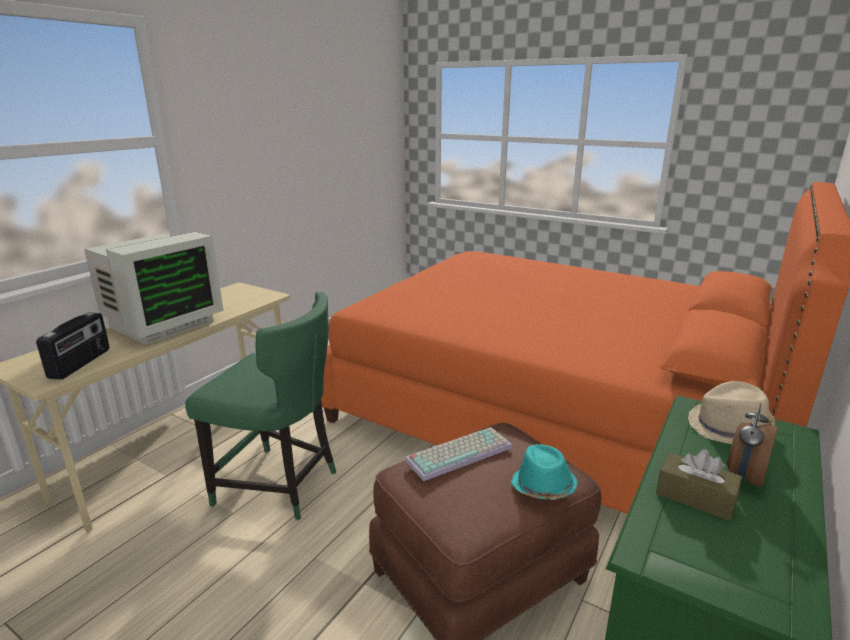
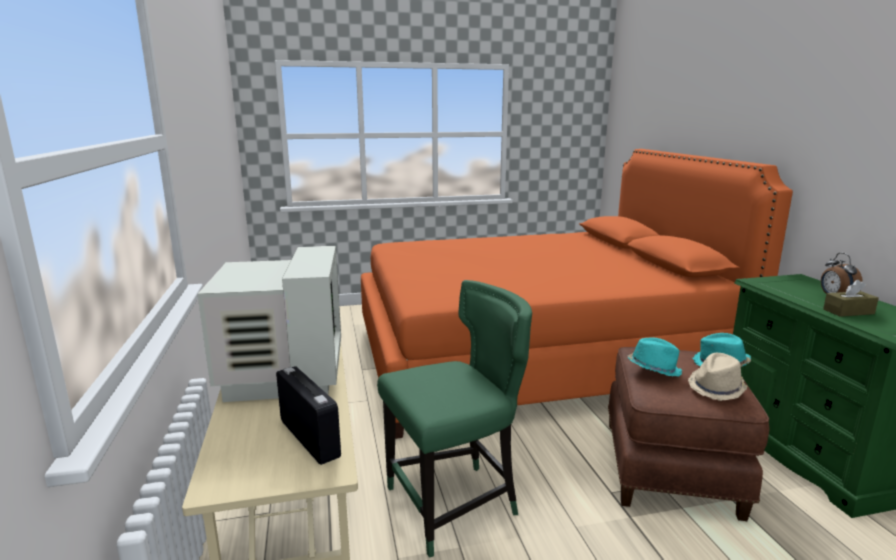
camera: 45 degrees left, 5 degrees down
keyboard [405,427,512,481] -> turquoise hat [628,338,682,377]
beige hat [688,381,775,444] -> beige hat moved to [688,353,748,401]

